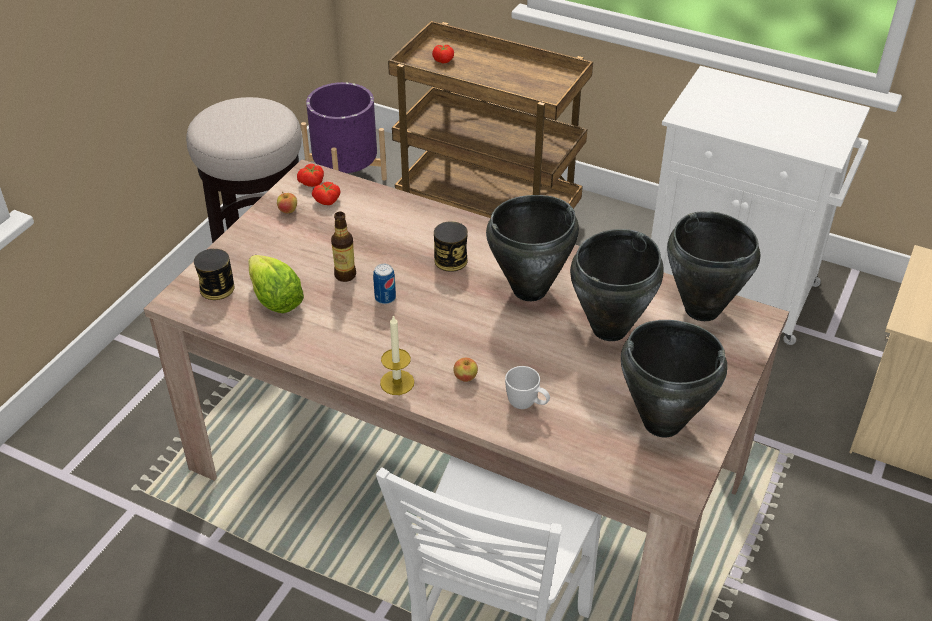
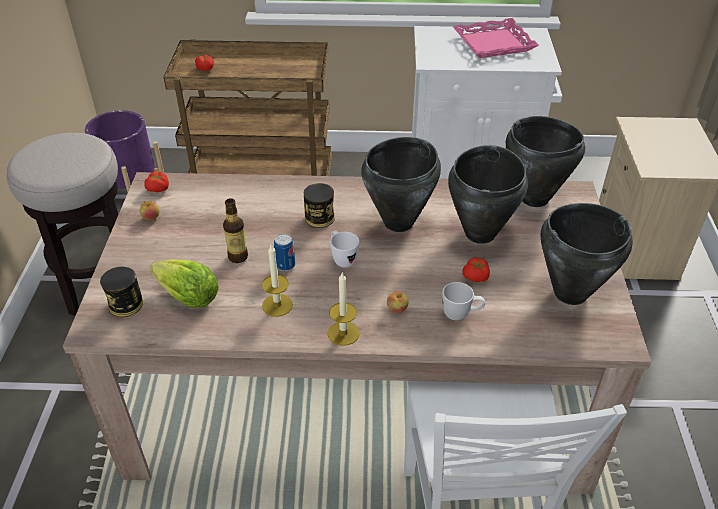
camera: 25 degrees left, 0 degrees up
tomato [312,182,340,205] -> tomato moved to [463,257,490,282]
none -> candle [262,245,293,317]
none -> white mug [330,230,359,267]
none -> pink tray [452,18,539,58]

